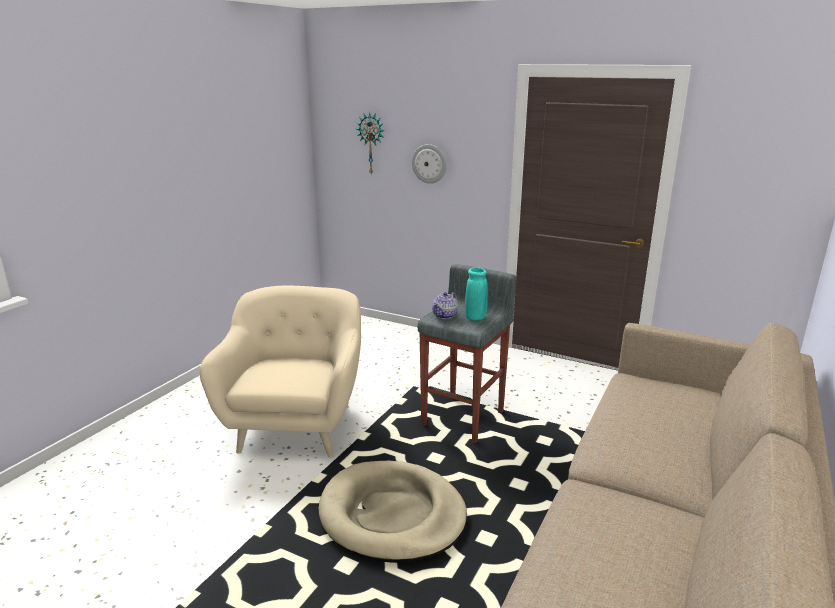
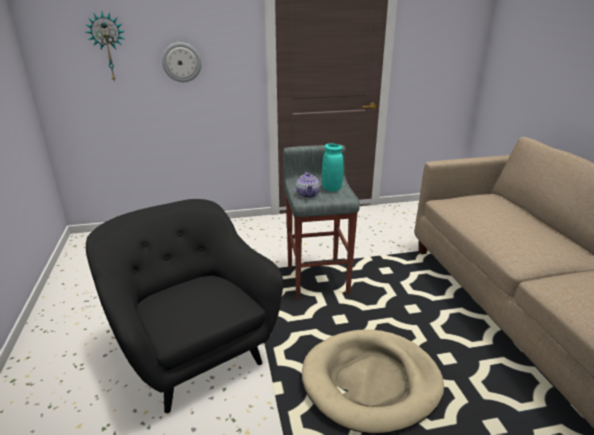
camera: 40 degrees left, 5 degrees up
beige armchair [200,286,361,457] -> black armchair [86,199,283,413]

